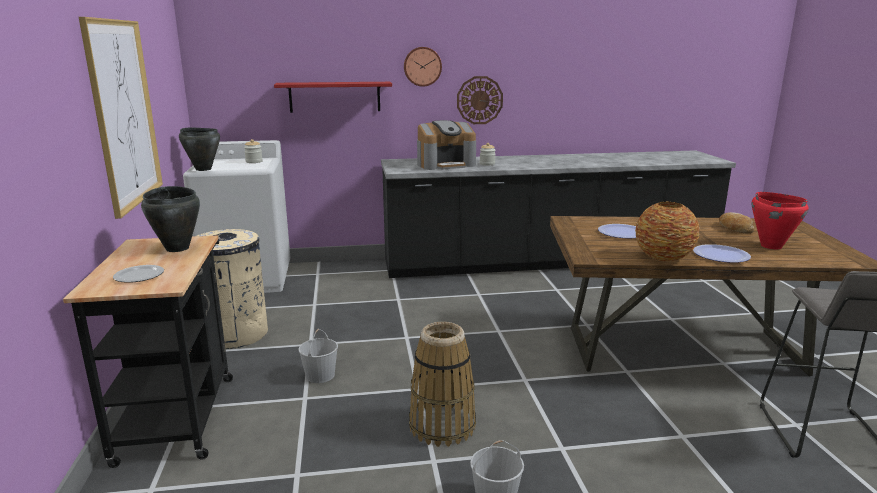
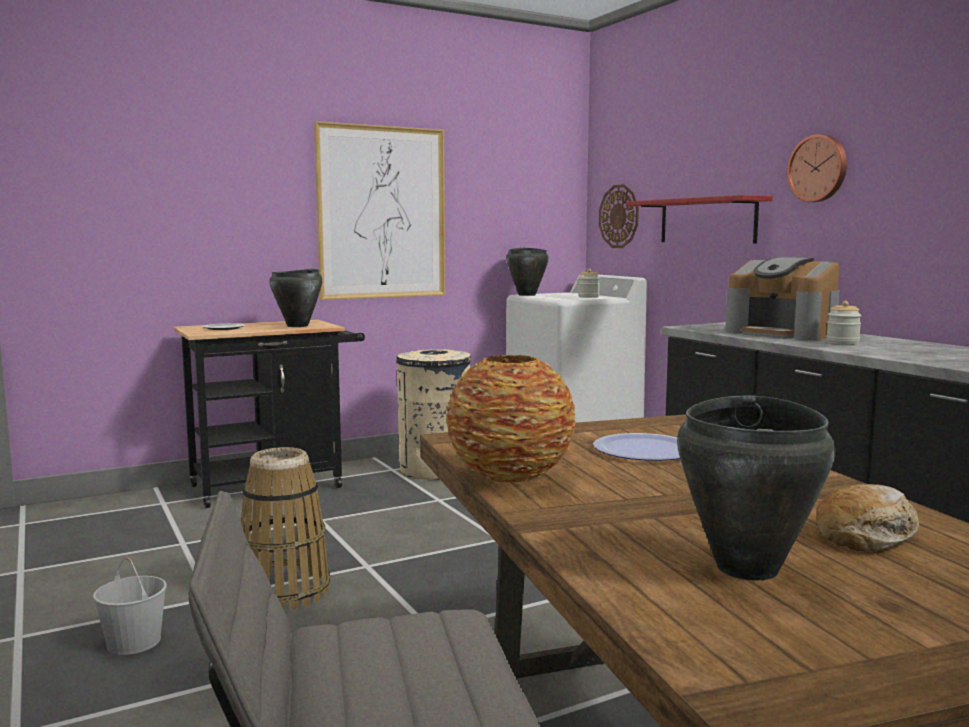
camera: 70 degrees right, 10 degrees down
white bucket [299,329,338,383] -> none
wall clock [457,76,503,124] -> wall clock moved to [599,184,639,248]
plate [693,244,751,263] -> none
red cooking pot [752,192,808,249] -> black cooking pot [677,395,836,580]

